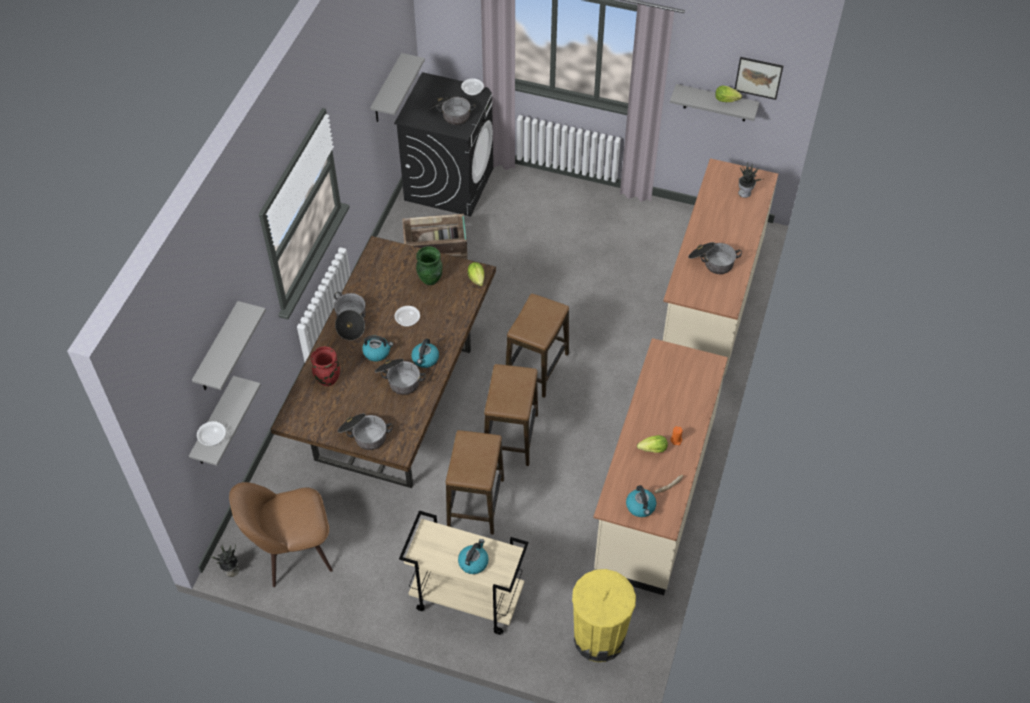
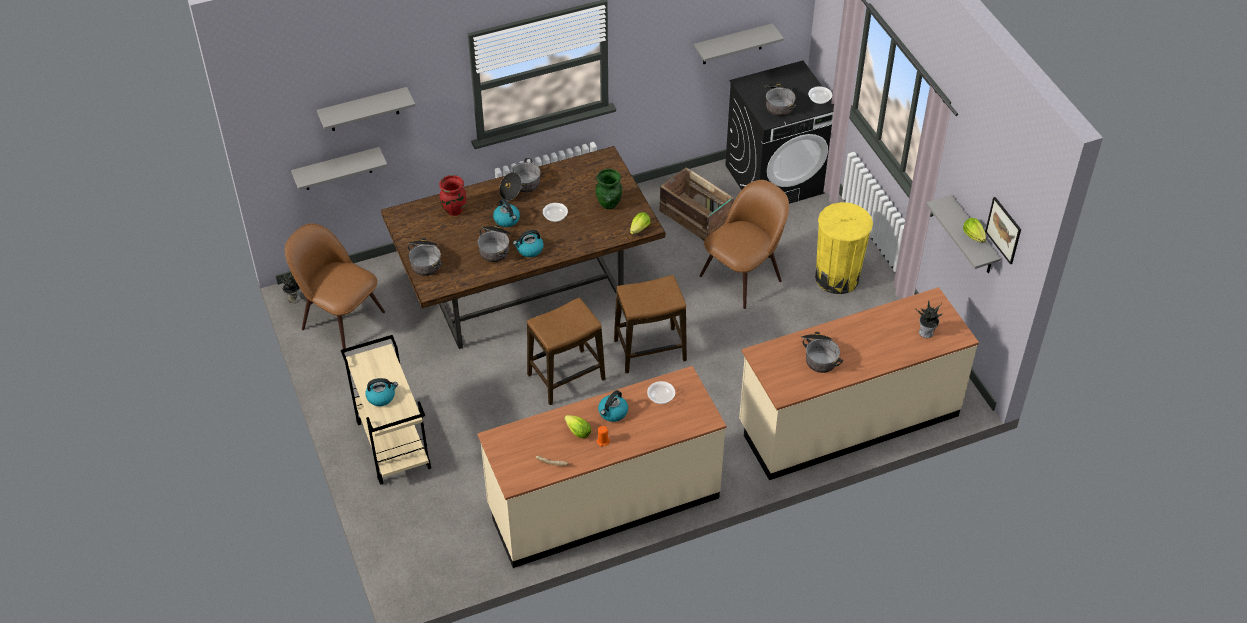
camera: 50 degrees right, 5 degrees down
bowl [197,421,226,446] -> bowl moved to [647,381,675,404]
stool [446,430,504,535] -> none
yellow trash can [572,569,636,662] -> yellow trash can moved to [815,202,873,294]
kettle [626,485,656,517] -> kettle moved to [598,390,628,422]
none -> brown chair [700,180,789,309]

